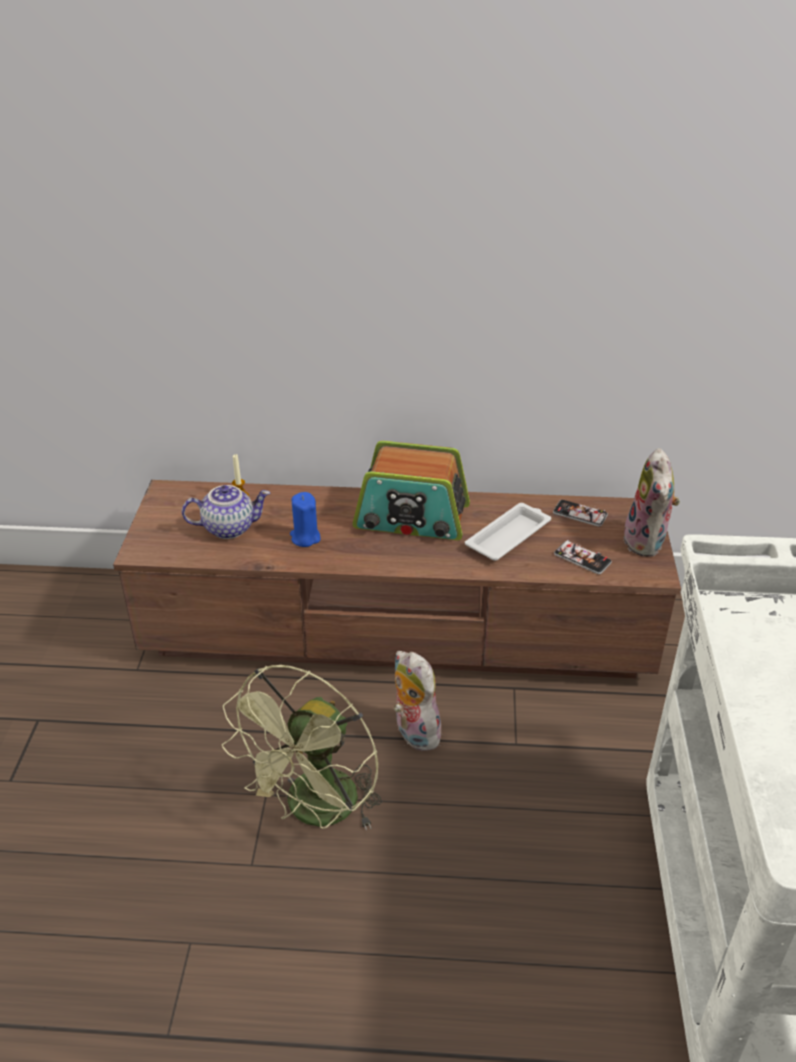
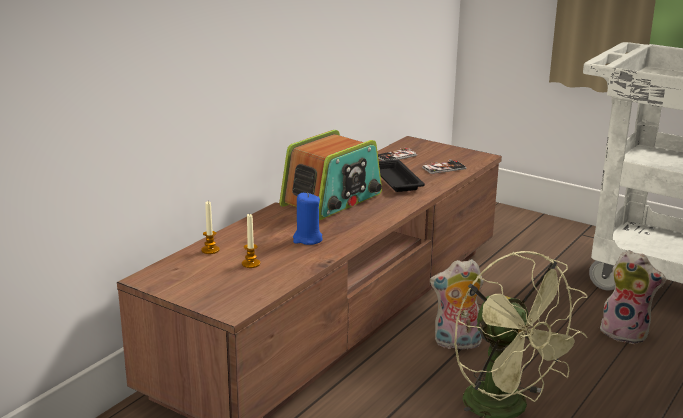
camera: 60 degrees left, 15 degrees down
teapot [182,485,270,539] -> candle [242,214,260,268]
white tray [465,503,551,561] -> black tray [379,159,425,192]
plush toy [623,448,680,557] -> plush toy moved to [598,250,666,344]

